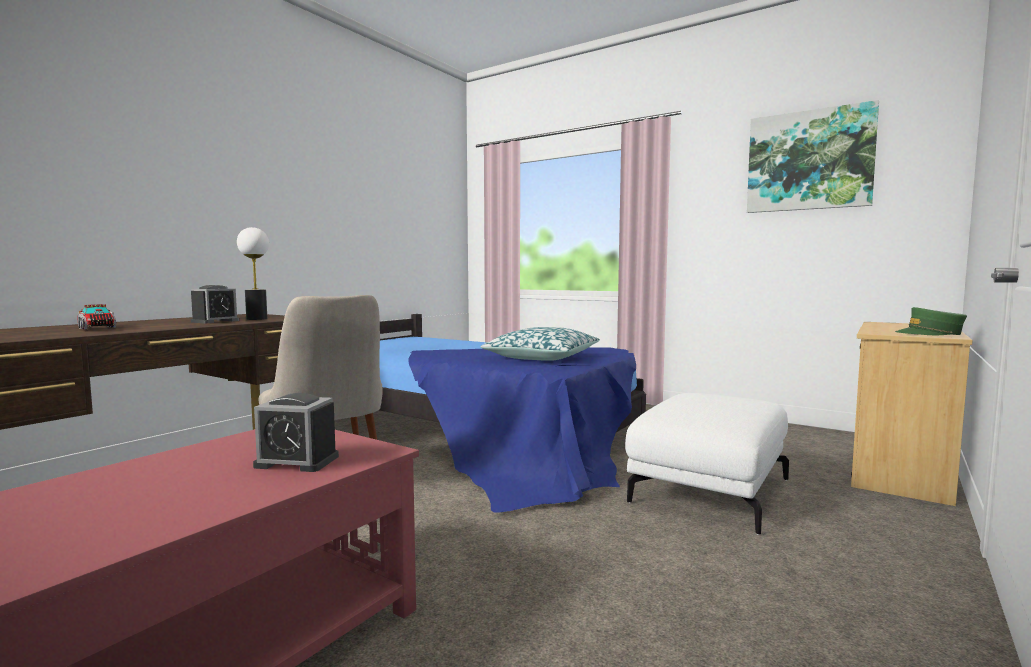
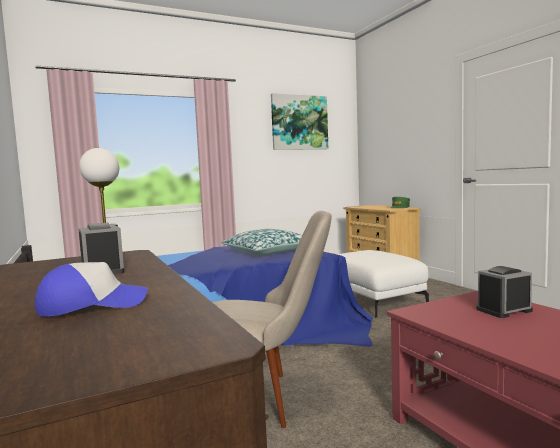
camera: 60 degrees left, 0 degrees up
toy truck [78,304,116,329] -> cap [35,262,148,317]
alarm clock [253,393,339,472] -> alarm clock turned 150 degrees counterclockwise [476,266,533,318]

